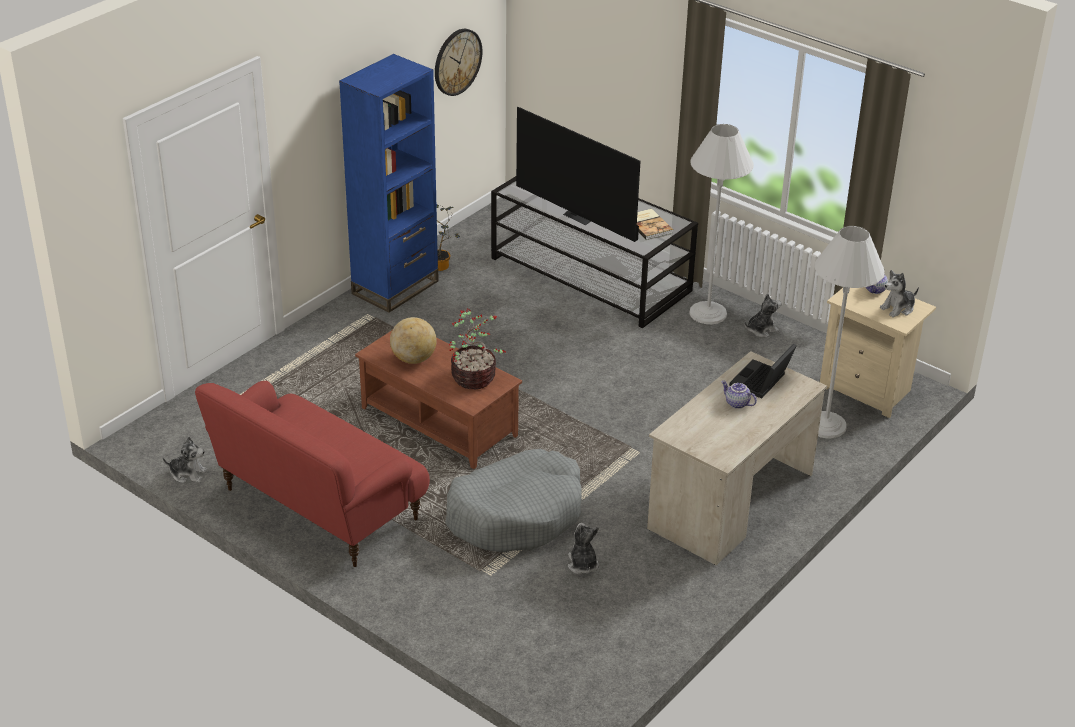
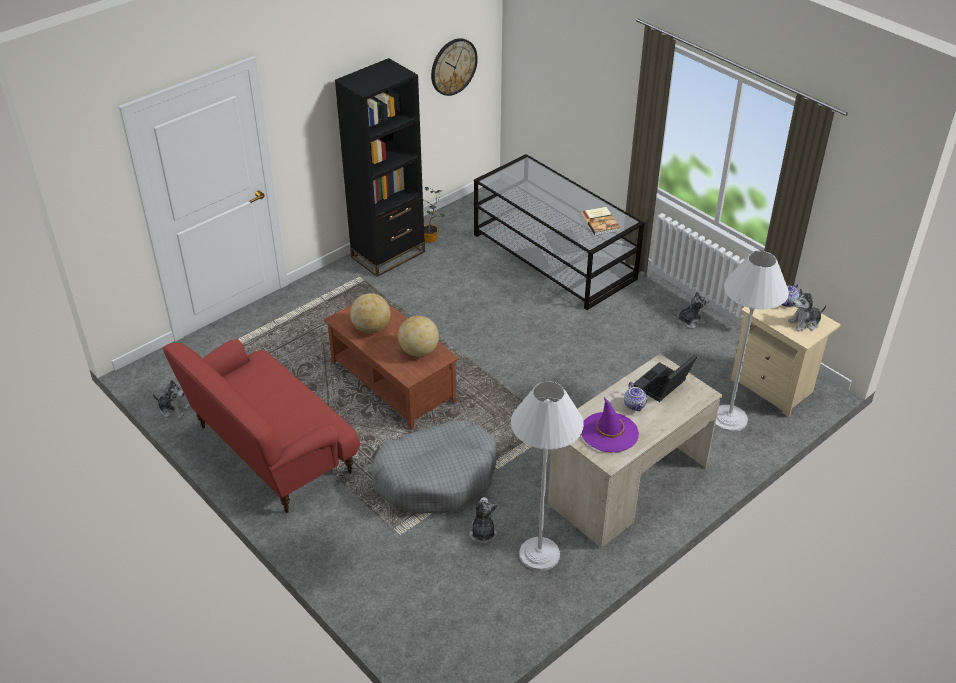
camera: 10 degrees right, 5 degrees up
blue bookcase [339,54,439,313] -> black bookcase [335,58,425,277]
potted plant [449,308,506,389] -> globe [398,316,439,357]
television [516,107,641,242] -> none
white floor lamp [689,124,754,324] -> white floor lamp moved to [511,381,584,571]
teapot [721,381,757,409] -> teapot turned 150 degrees counterclockwise [624,382,647,411]
none -> purple hat [581,397,639,452]

